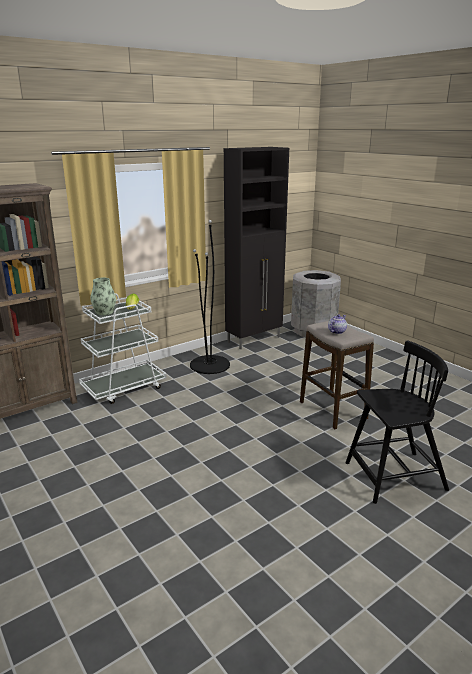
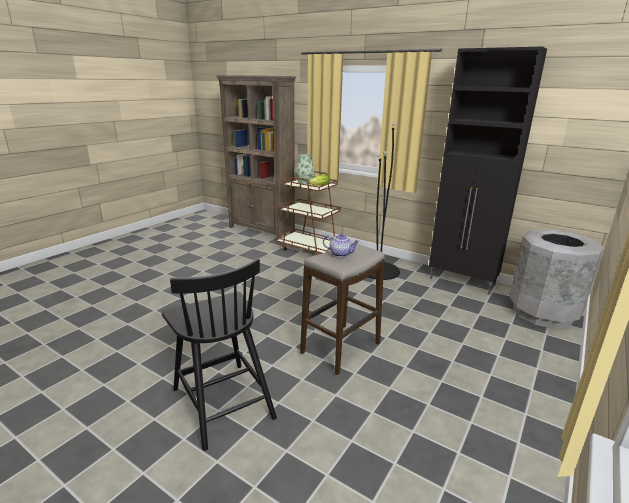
camera: 70 degrees right, 0 degrees up
white cart [79,293,167,404] -> brown cart [275,171,341,255]

